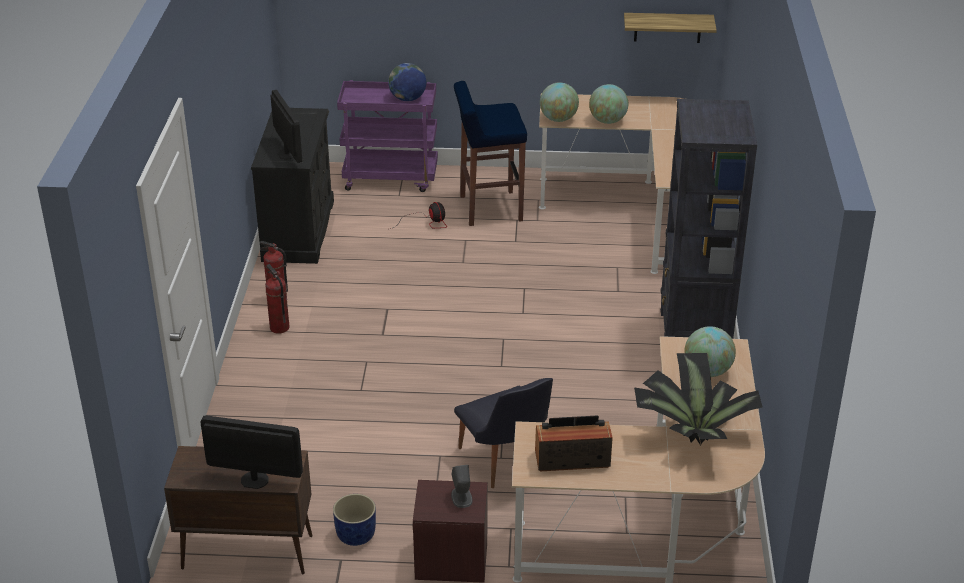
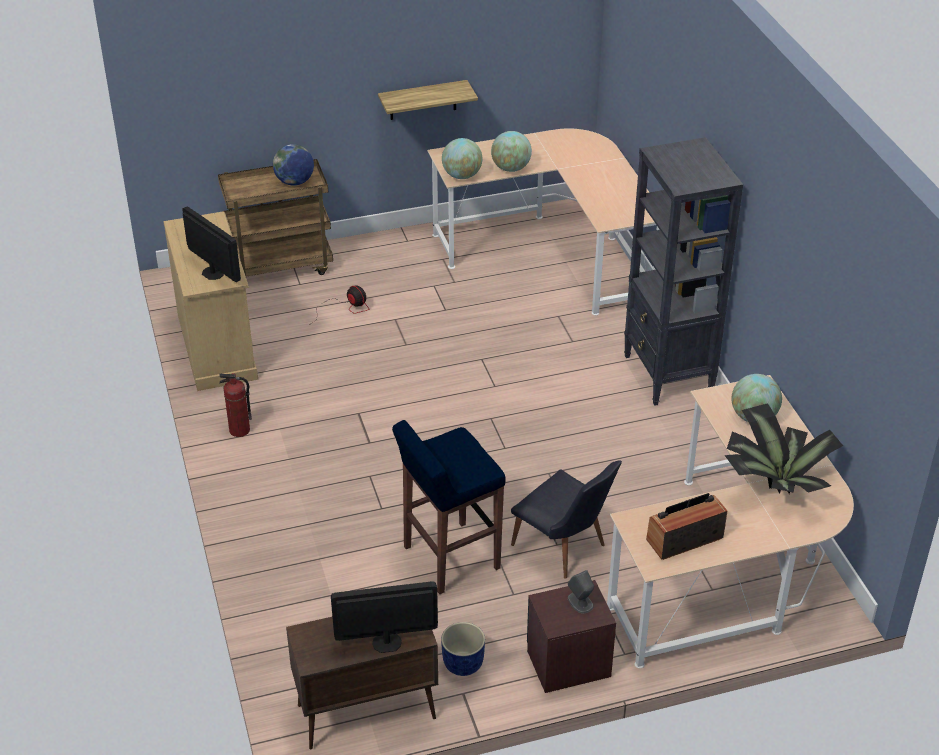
camera: 20 degrees left, 5 degrees up
black dresser [251,108,334,264] -> beige dresser [163,211,258,391]
fire extinguisher [265,264,290,334] -> none
purple cart [337,80,438,192] -> brown cart [218,159,333,277]
blue stool [454,81,527,226] -> blue stool moved to [392,420,505,594]
shelf [624,13,717,43] -> shelf moved to [378,80,478,120]

